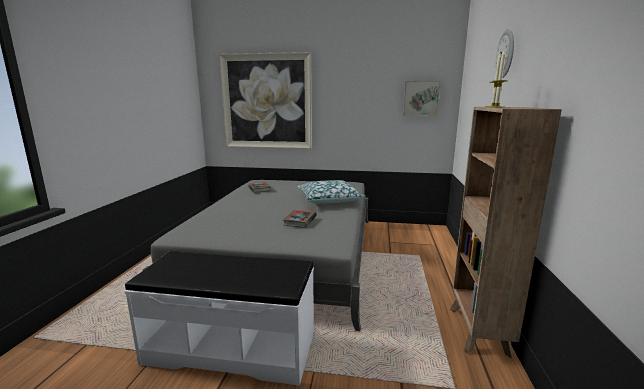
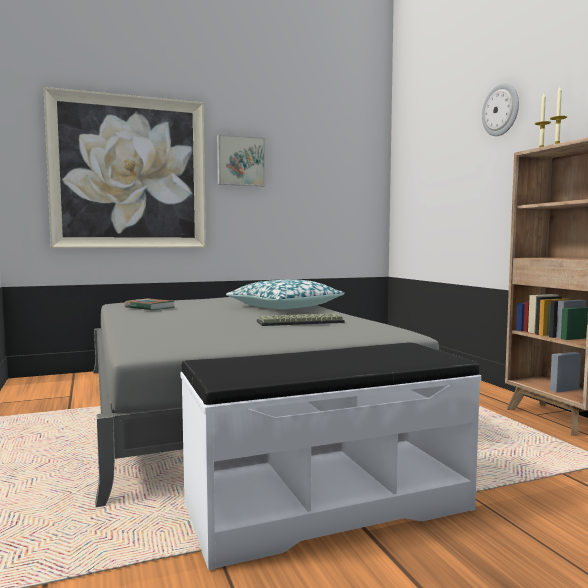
camera: 30 degrees left, 10 degrees down
book [283,209,317,227] -> keyboard [257,313,345,326]
picture [403,81,441,116] -> picture moved to [217,134,265,186]

